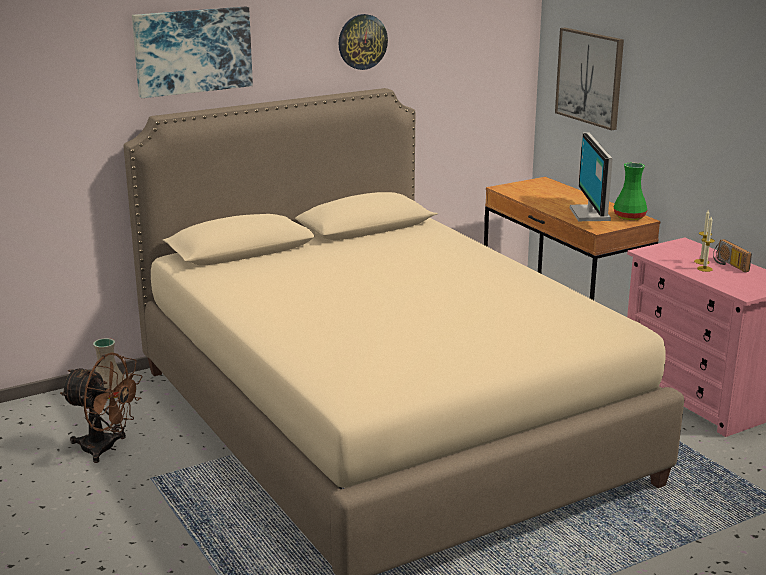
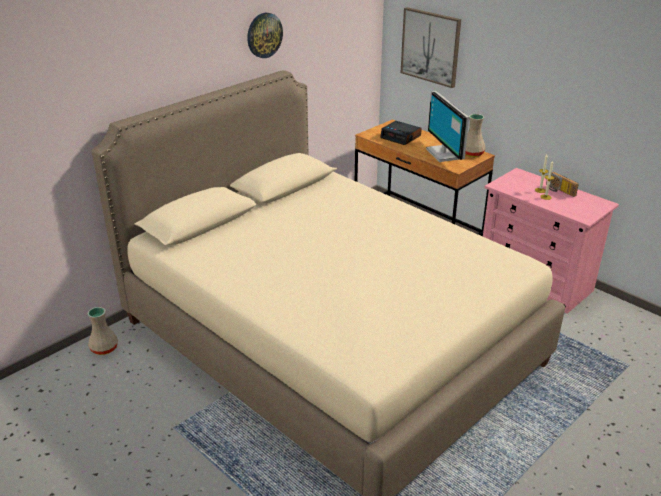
camera: 15 degrees left, 10 degrees up
brown fan [60,353,143,463] -> none
picture [132,7,253,98] -> none
green vase [613,163,647,220] -> beige vase [465,114,486,157]
none -> alarm clock [380,121,422,145]

